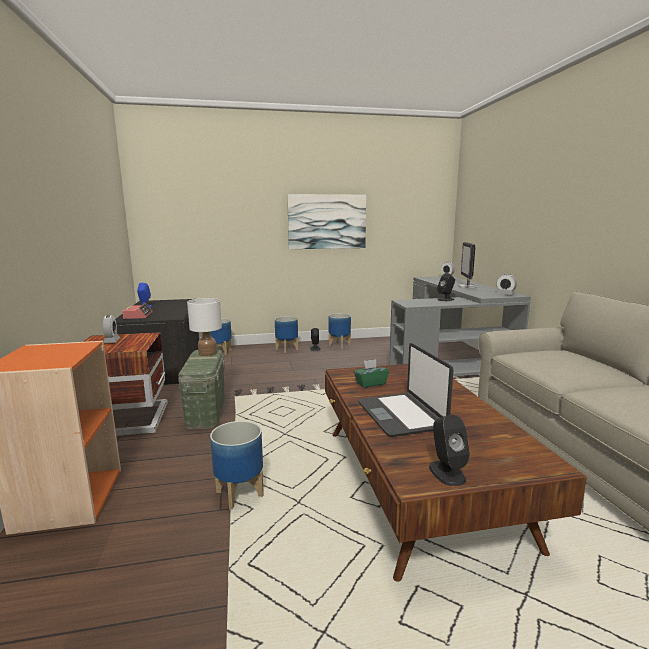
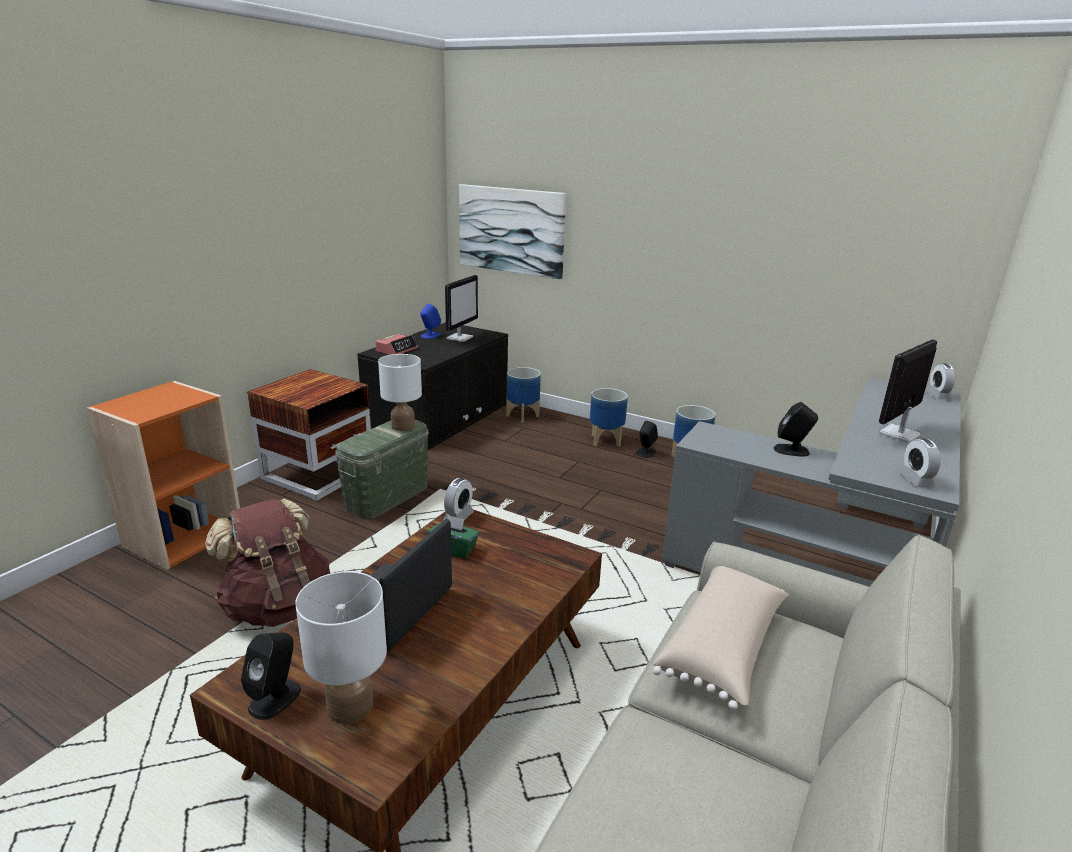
camera: 40 degrees right, 10 degrees up
alarm clock [103,315,120,343] -> alarm clock moved to [443,478,474,520]
planter [210,421,264,510] -> brown backpack [205,498,331,627]
picture [287,194,366,249] -> picture moved to [459,184,566,279]
none -> white table lamp [295,571,387,724]
none -> monitor [445,275,478,342]
none -> beige pillow [653,566,789,710]

